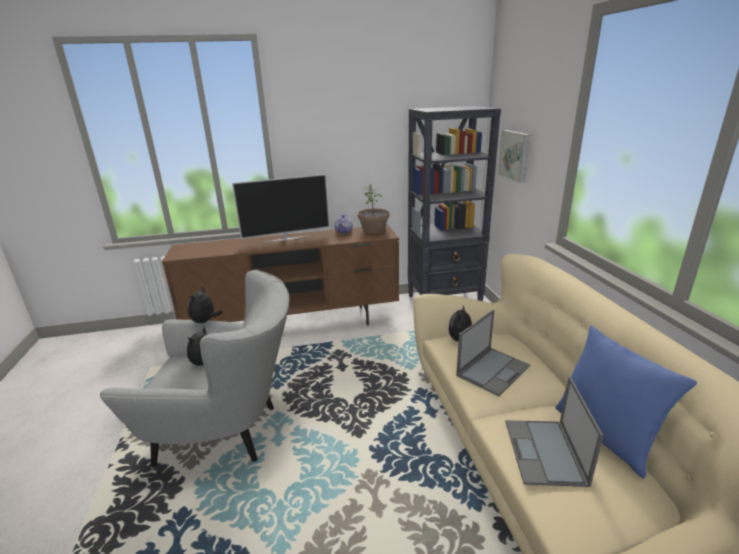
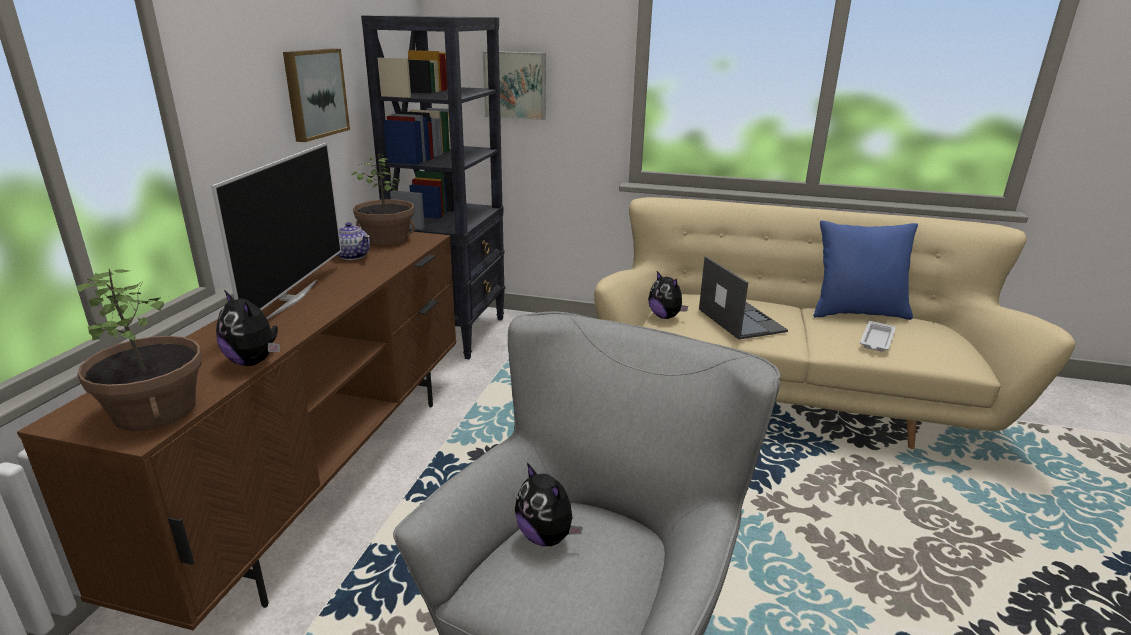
camera: 65 degrees left, 0 degrees up
plush toy [188,286,222,323] -> plush toy moved to [216,290,280,366]
laptop [505,377,604,487] -> white tray [860,321,896,352]
none -> potted plant [77,269,202,431]
none -> picture [283,48,350,142]

